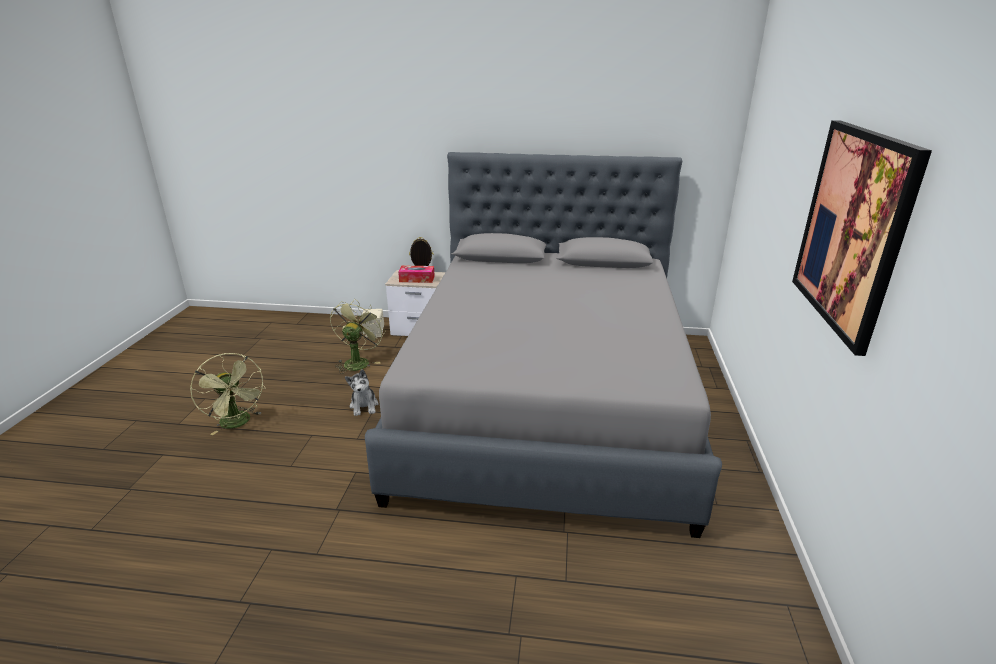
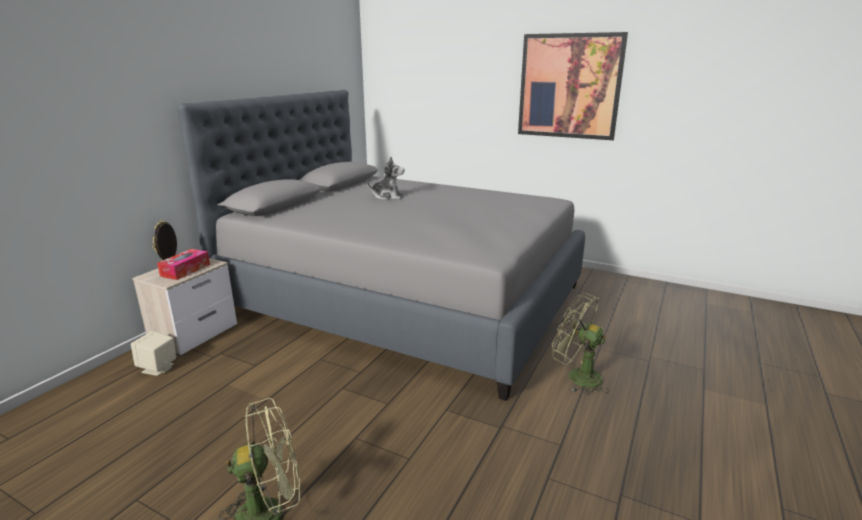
camera: 70 degrees left, 5 degrees down
green fan [330,299,386,374] -> green fan moved to [552,293,610,395]
plush toy [345,369,379,416] -> plush toy moved to [367,157,404,200]

